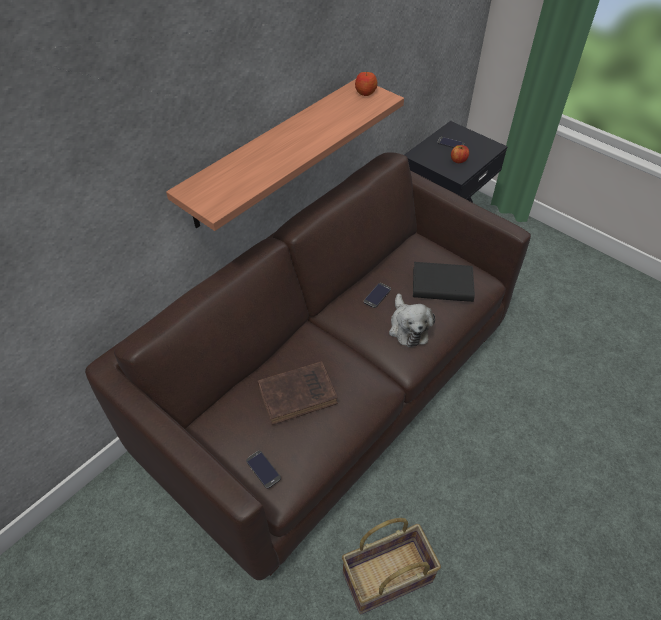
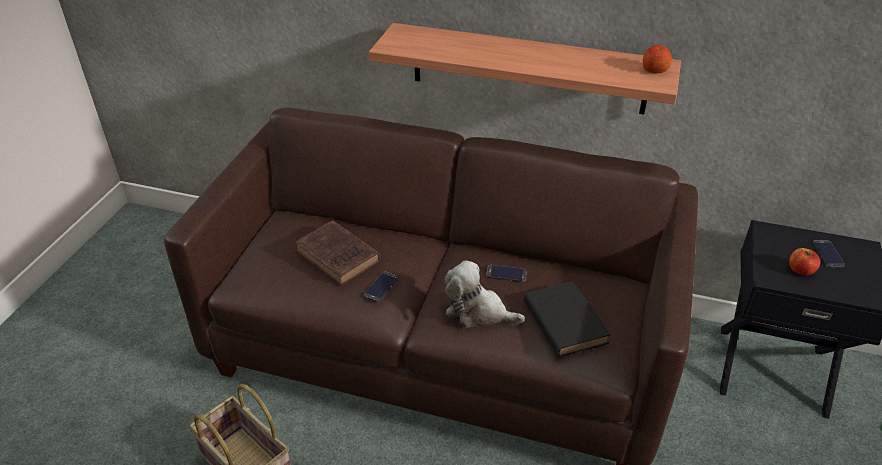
camera: 65 degrees right, 10 degrees down
phone [246,451,281,488] -> phone moved to [364,272,398,302]
plush toy [389,294,435,347] -> plush toy turned 60 degrees clockwise [445,260,525,327]

